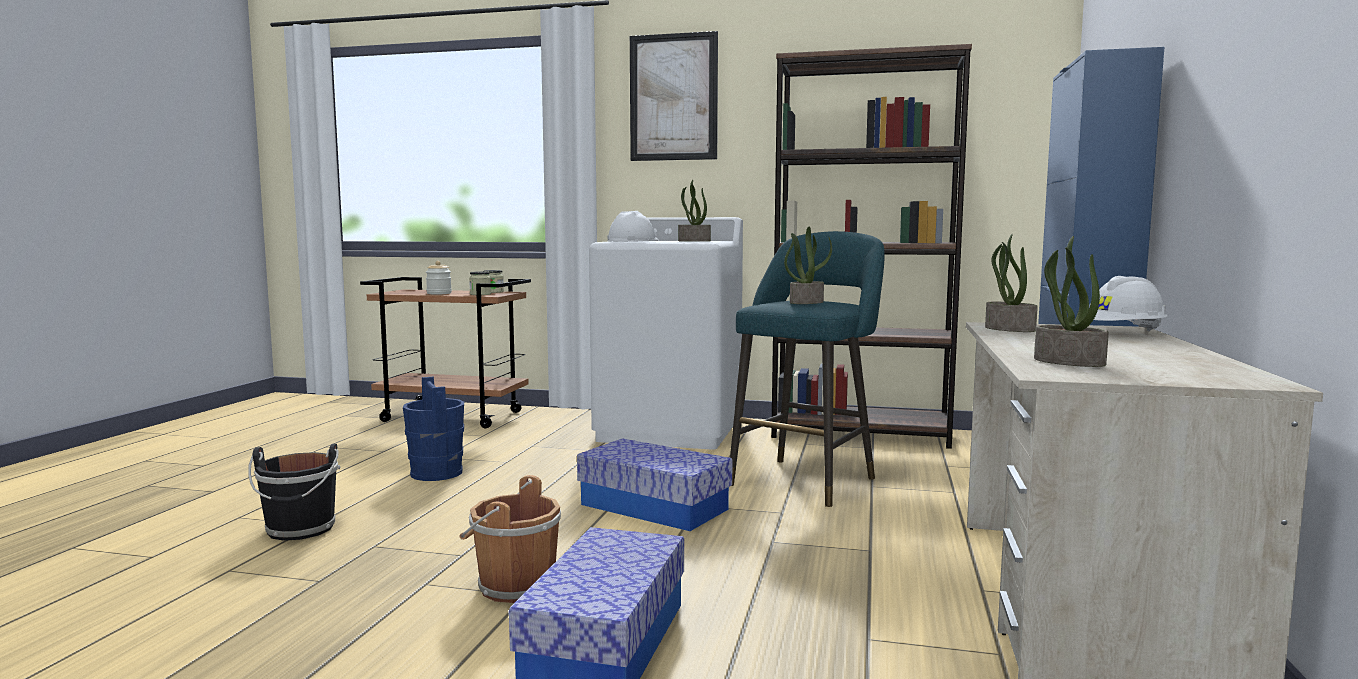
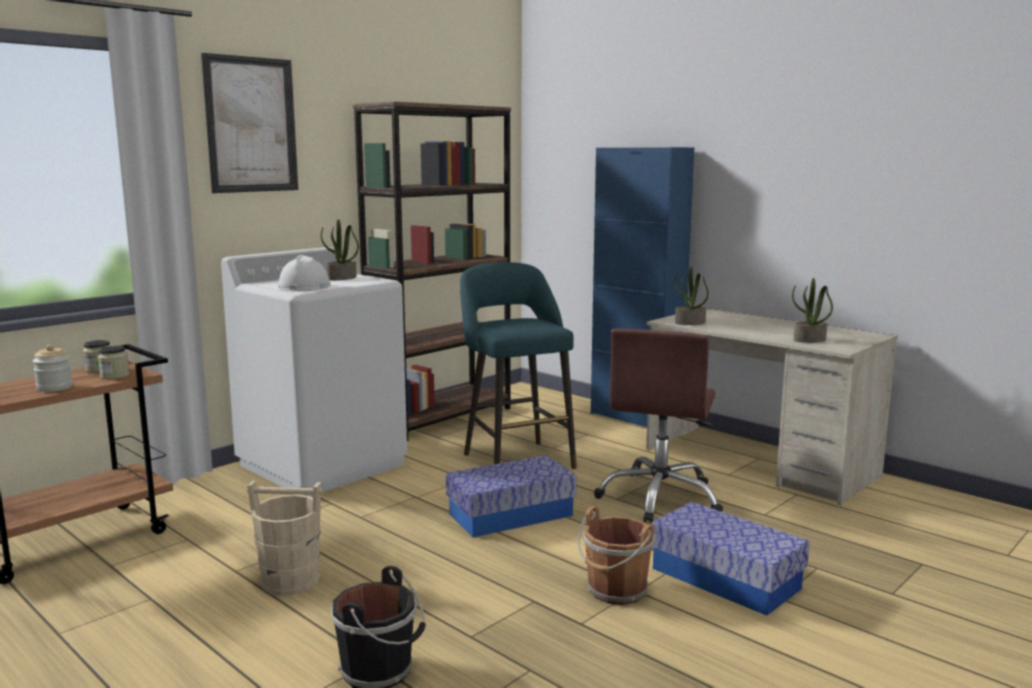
camera: 60 degrees left, 5 degrees up
blue bucket [403,376,464,481] -> beige bucket [247,480,323,596]
potted plant [784,227,832,304] -> none
white hard hat [1089,276,1168,332] -> none
none -> brown office chair [594,329,723,523]

